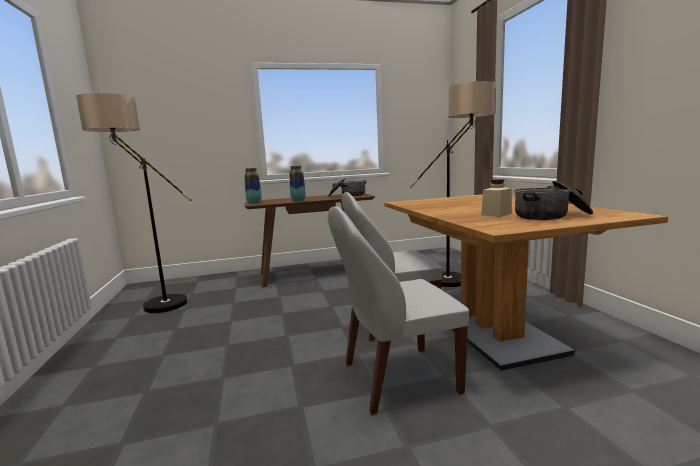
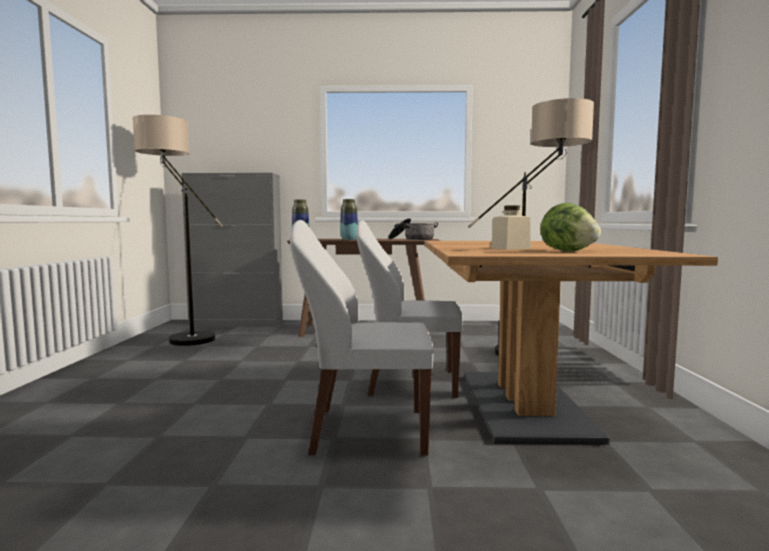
camera: 15 degrees right, 5 degrees down
cooking pot [514,181,593,220] -> lettuce [540,203,601,251]
none -> grey cabinet [182,173,283,327]

